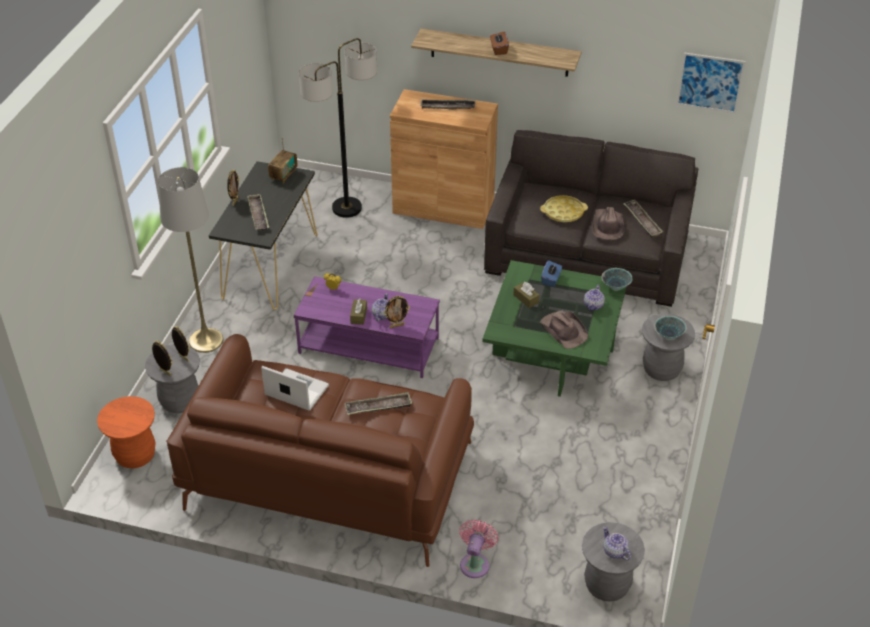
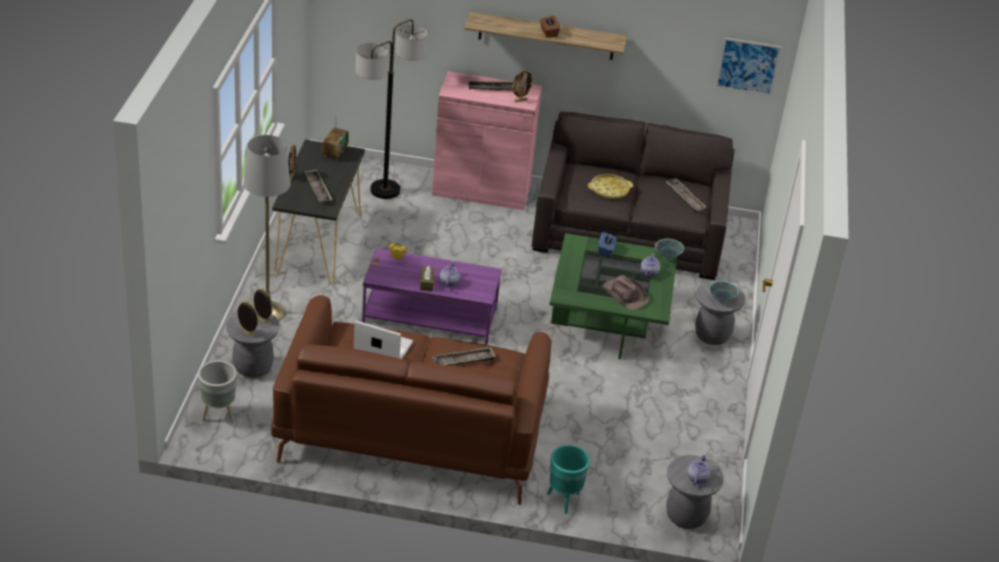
camera: 10 degrees left, 5 degrees down
orange stool [97,396,156,468] -> grey planter [198,361,237,423]
picture frame [384,296,410,328] -> picture frame moved to [512,70,534,102]
brown cabinet [390,89,498,229] -> pink cabinet [432,71,542,210]
pink fan [459,519,499,578] -> turquoise planter [547,445,590,514]
brown tissue box [513,282,540,308] -> none
brown hat [592,207,624,240] -> none
teapot [603,526,631,561] -> teapot turned 60 degrees clockwise [687,455,711,485]

